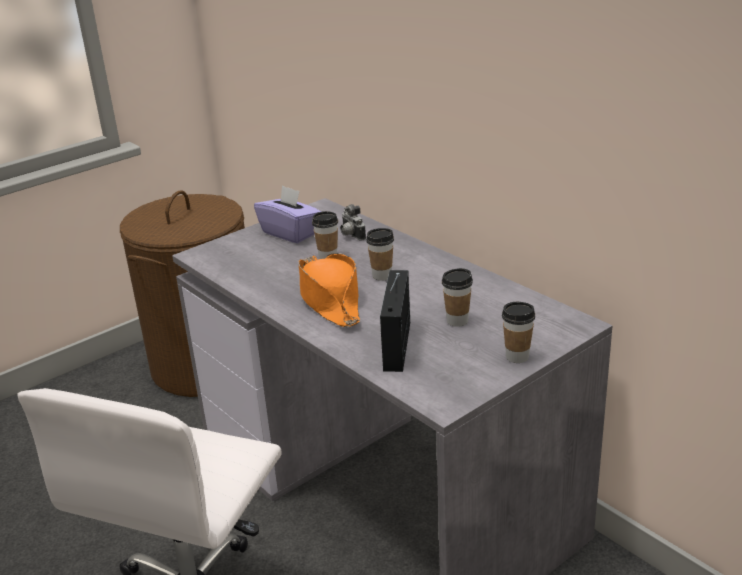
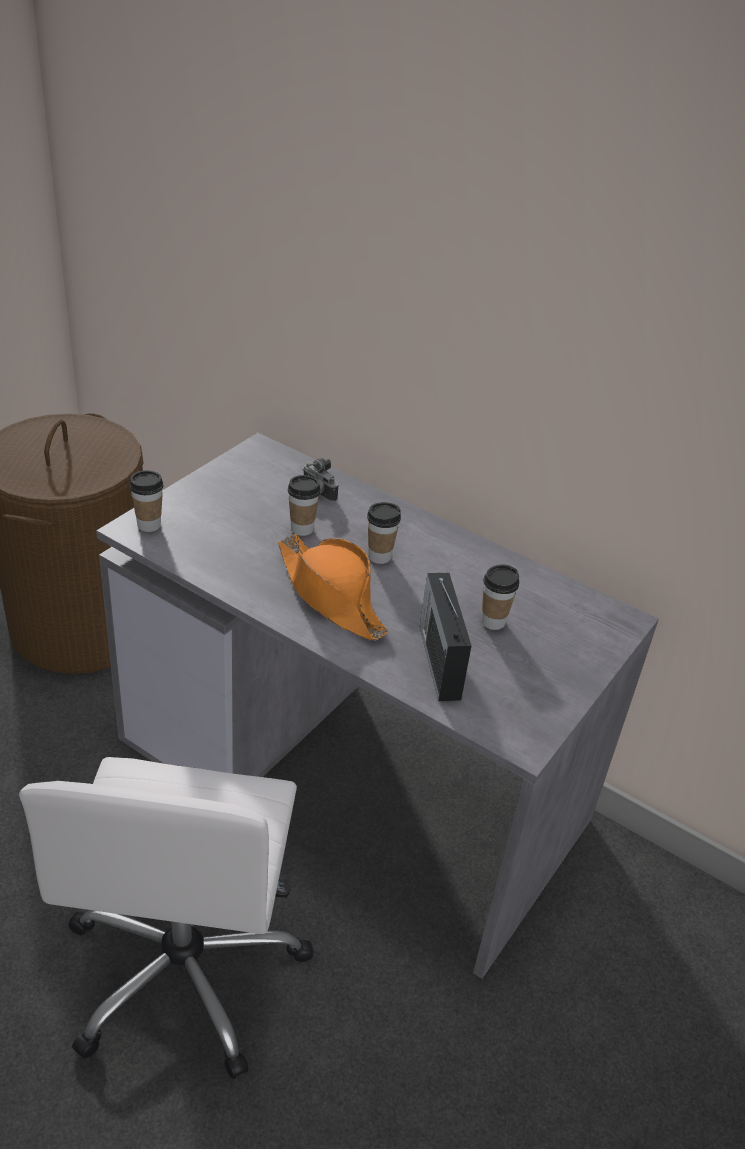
camera: 20 degrees left, 10 degrees up
purple tissue box [254,185,321,243] -> none
cup [502,302,535,363] -> cup moved to [130,470,164,532]

